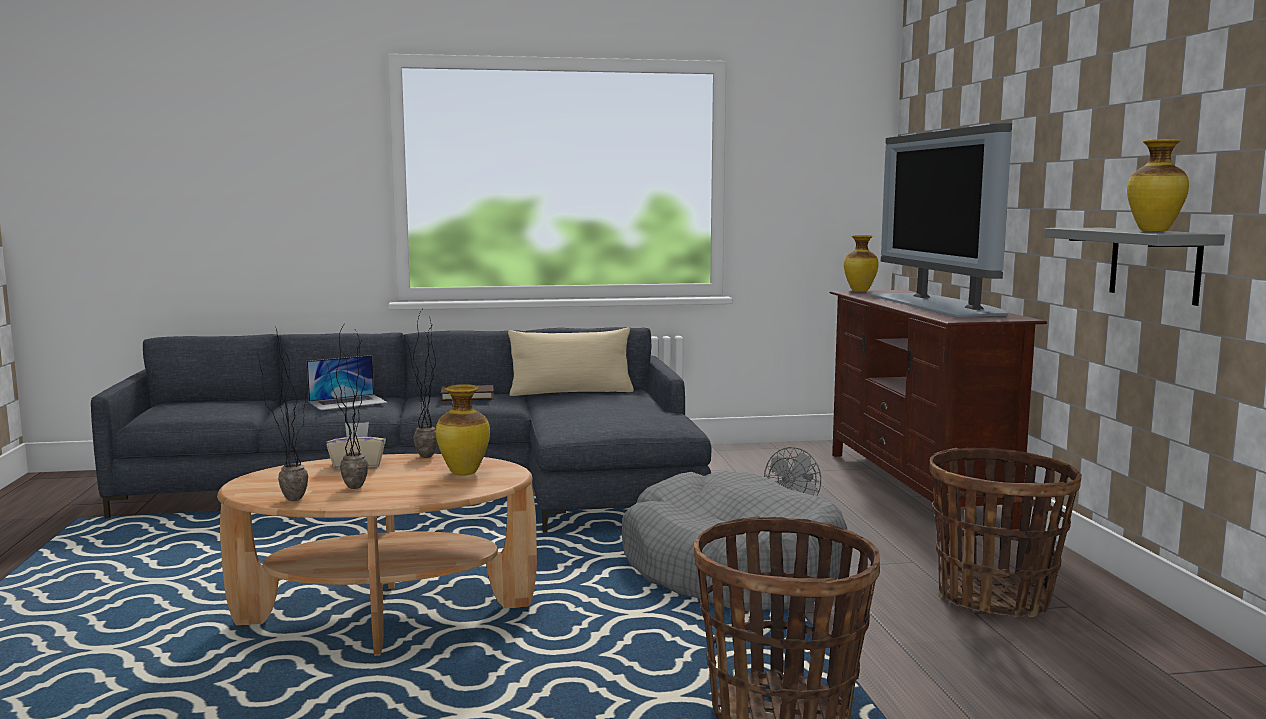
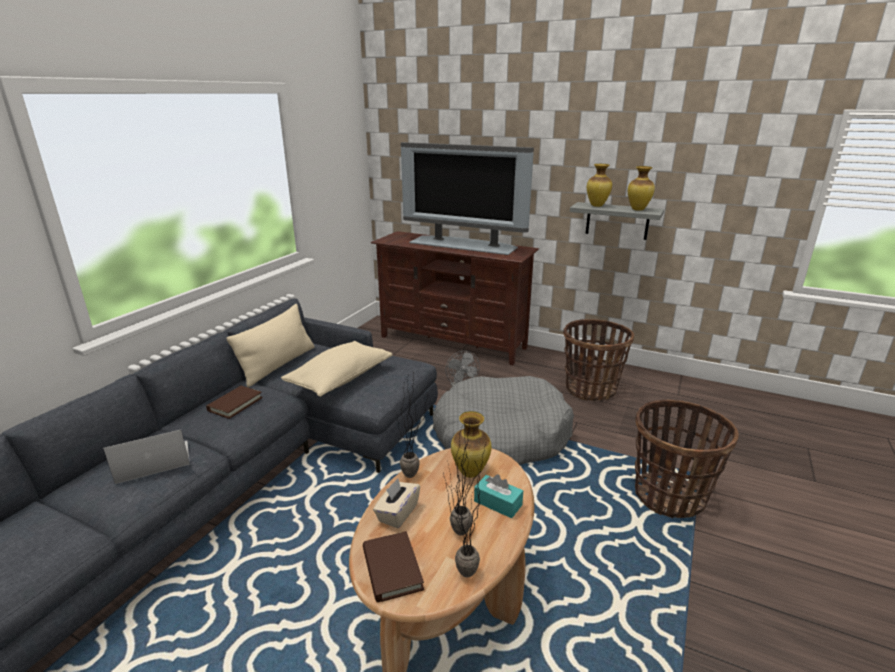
camera: 55 degrees left, 15 degrees up
laptop [307,355,388,410] -> laptop turned 120 degrees counterclockwise [103,430,190,484]
vase [844,235,879,292] -> vase moved to [587,164,612,207]
none -> beige pillow [281,341,393,397]
none -> brown book [363,531,424,603]
none -> turquoise tissue box [474,474,523,518]

